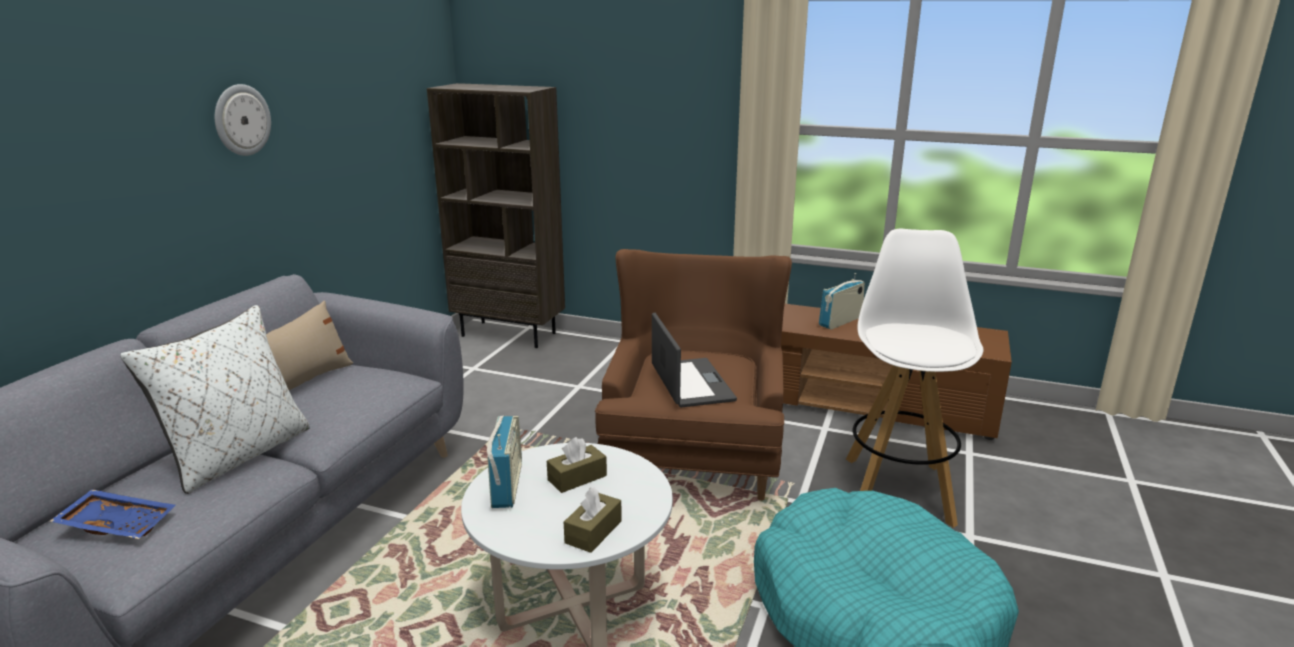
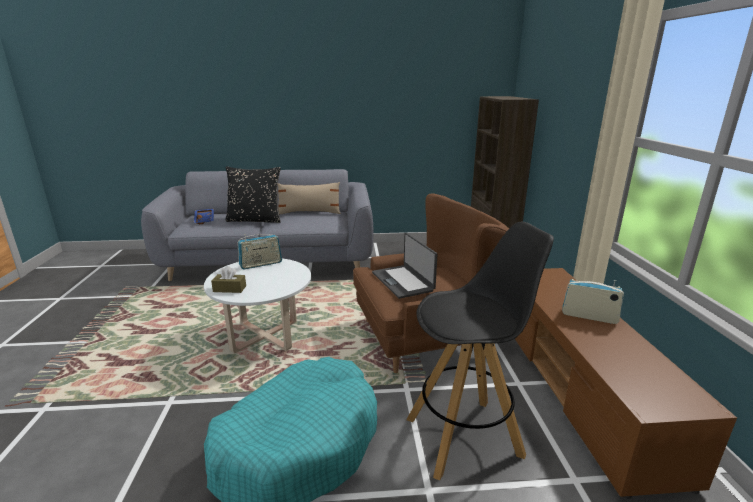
camera: 65 degrees right, 0 degrees up
white pillow [120,305,310,494] -> black pillow [225,166,281,223]
wall clock [215,84,271,156] -> none
brown tissue box [547,437,607,493] -> none
laptop [652,313,737,408] -> laptop turned 105 degrees clockwise [372,233,437,299]
white stool [846,228,984,528] -> black stool [406,222,554,481]

